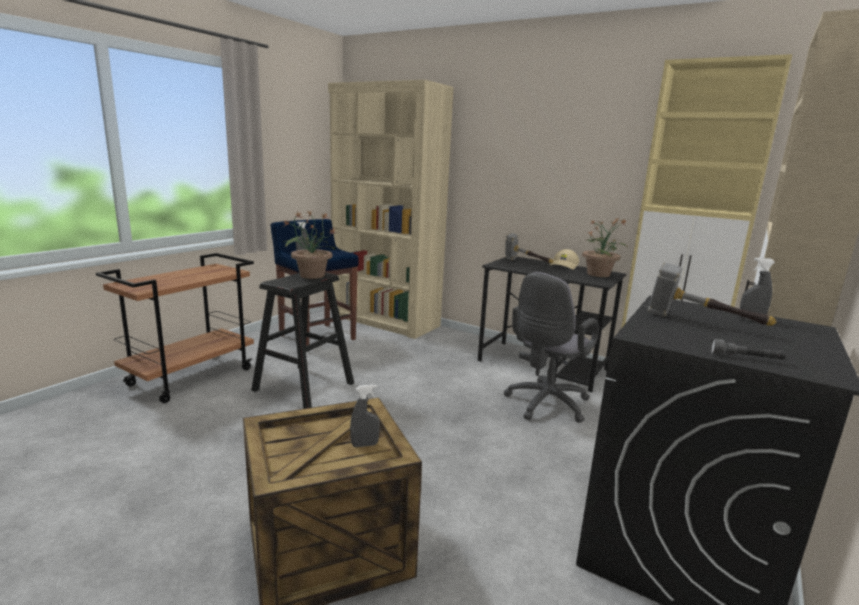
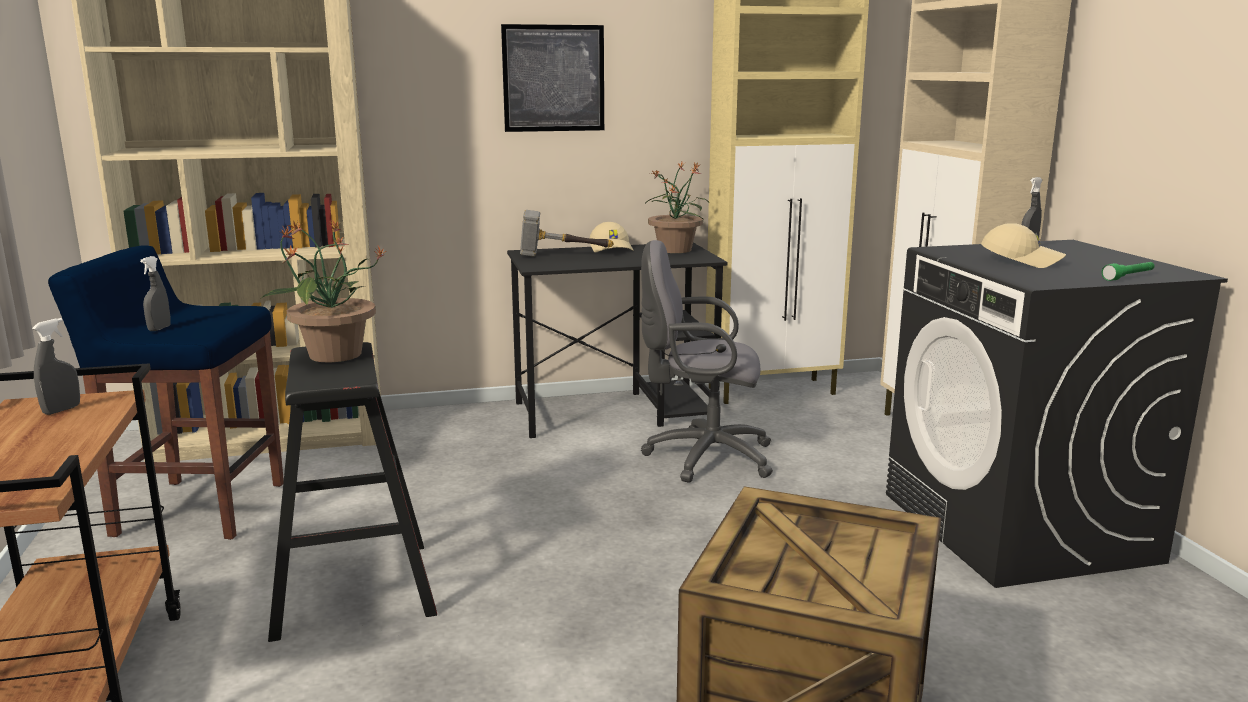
camera: 45 degrees left, 0 degrees up
grey spray bottle [350,384,380,447] -> grey spray bottle moved to [32,318,80,415]
grey office chair [504,272,599,423] -> grey office chair turned 105 degrees clockwise [641,240,773,483]
hammer [647,263,777,326] -> beige cap [981,223,1066,268]
grey flashlight [711,339,786,360] -> green flashlight [1102,262,1154,281]
none -> picture [501,24,604,132]

